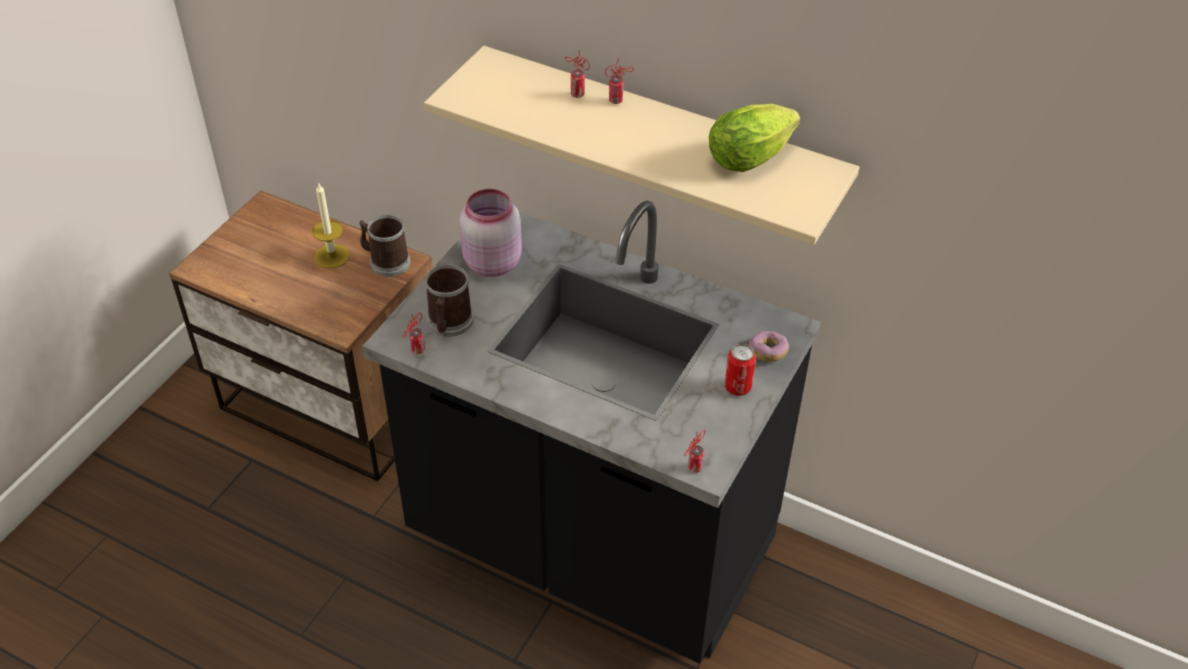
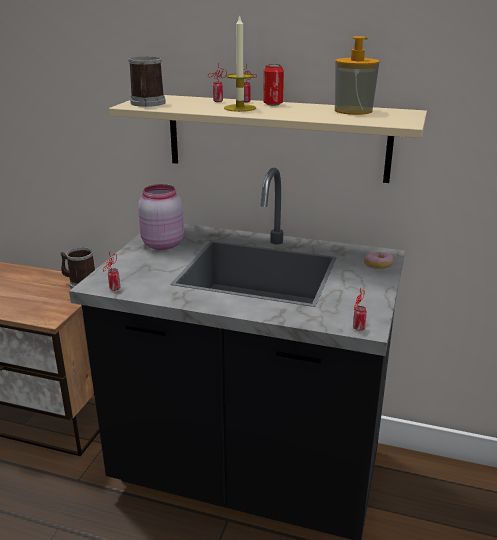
camera: 10 degrees left, 20 degrees down
candle [312,184,350,268] -> candle moved to [224,14,256,112]
mug [425,264,474,337] -> mug moved to [128,57,166,107]
lettuce [709,104,800,172] -> soap dispenser [335,36,380,115]
can [725,344,756,396] -> can moved to [263,64,284,106]

